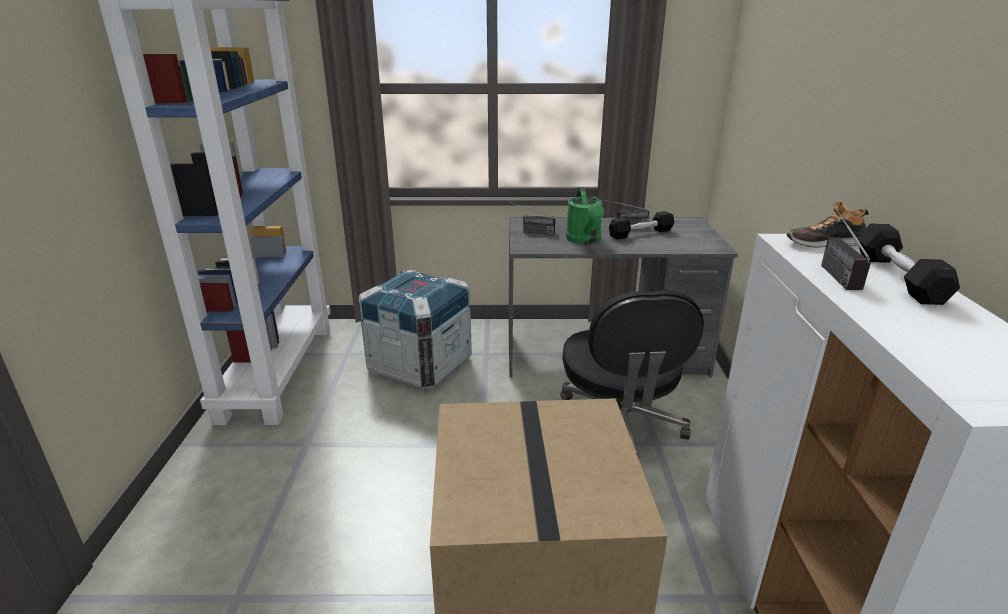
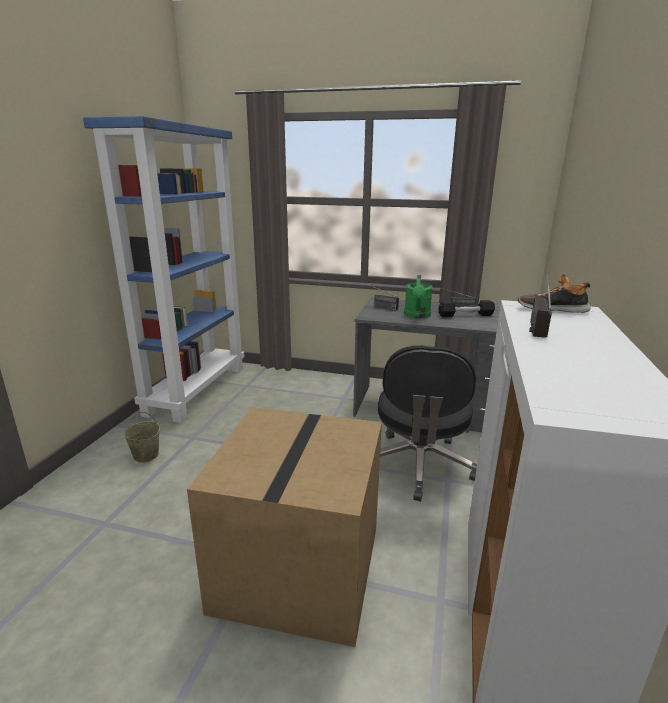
camera: 15 degrees right, 5 degrees down
crate [358,270,472,390] -> none
black dumbbell [857,224,960,305] -> none
none -> beige bucket [124,412,160,462]

